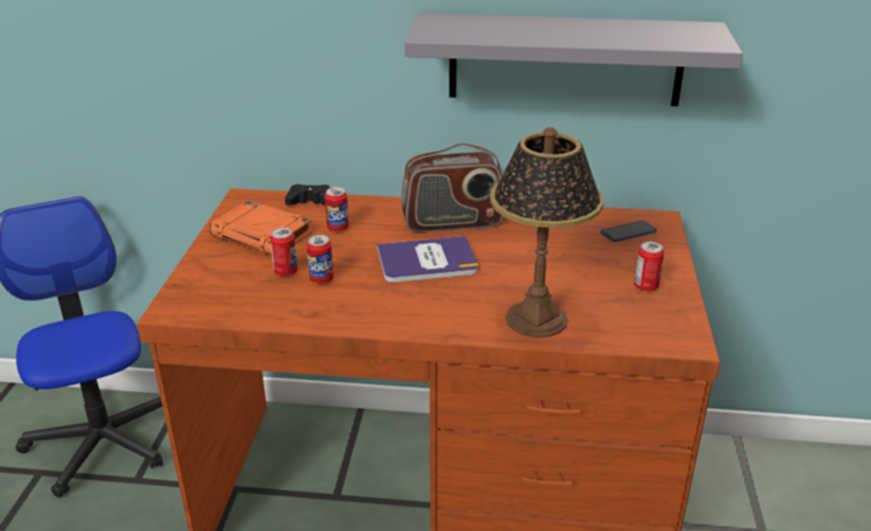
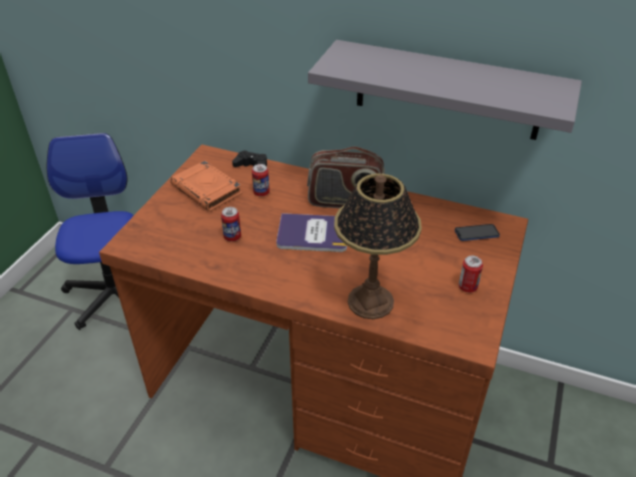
camera: 15 degrees right, 10 degrees up
can [270,228,298,276] -> none

